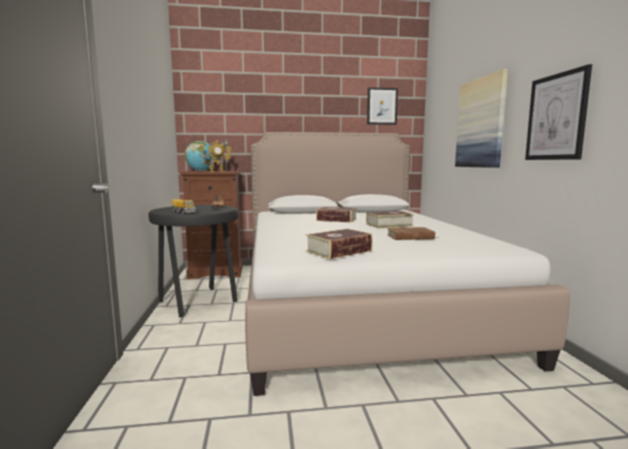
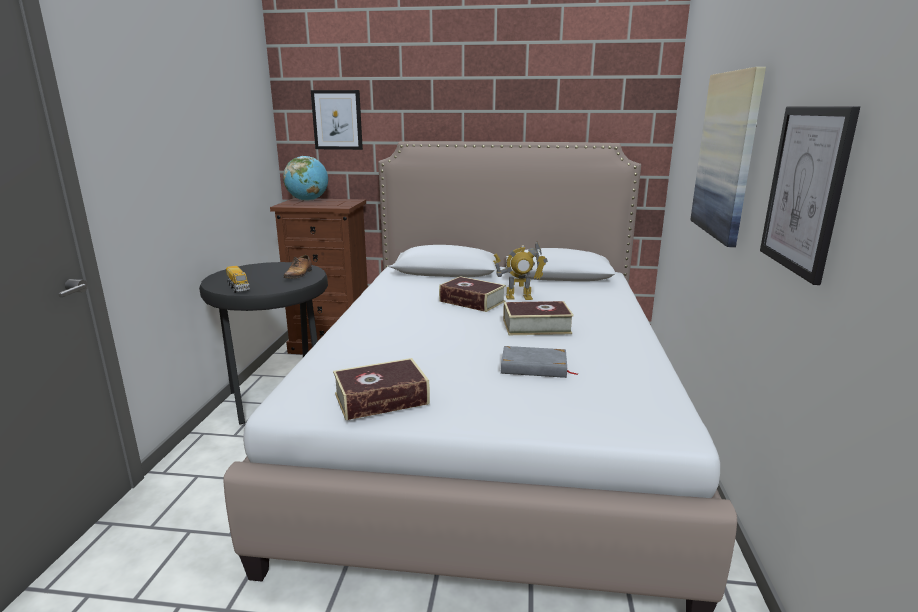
camera: 15 degrees right, 10 degrees up
toy robot [200,138,232,172] -> toy robot moved to [493,242,548,300]
picture [367,87,398,125] -> picture moved to [311,90,363,150]
brown book [387,227,437,240] -> grey book [501,346,578,378]

